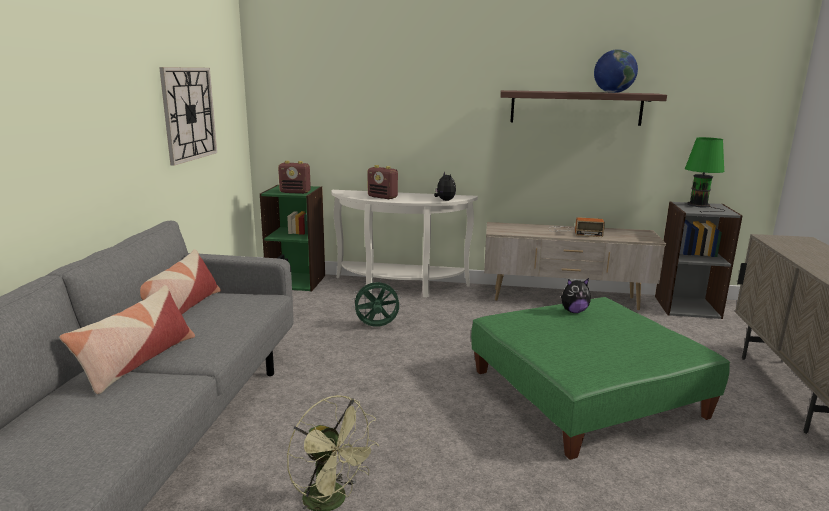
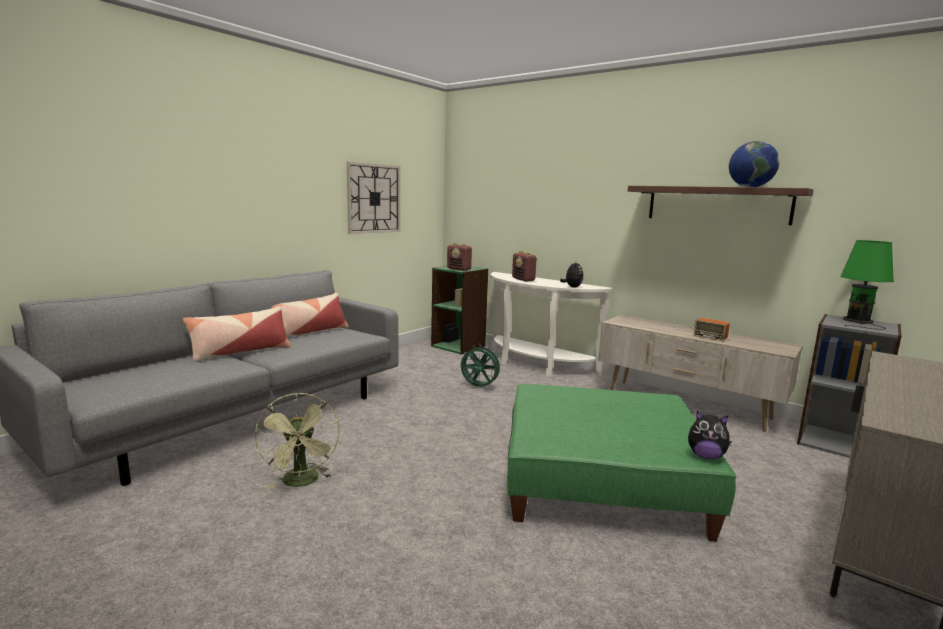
camera: 30 degrees right, 5 degrees down
plush toy [561,278,591,313] -> plush toy moved to [688,411,732,459]

